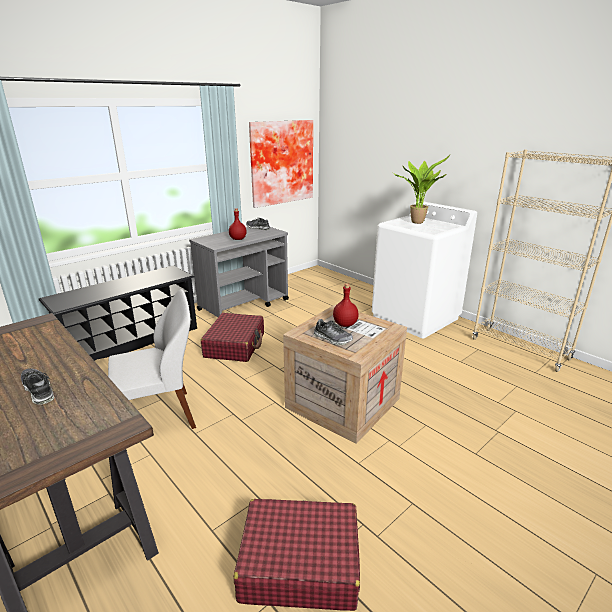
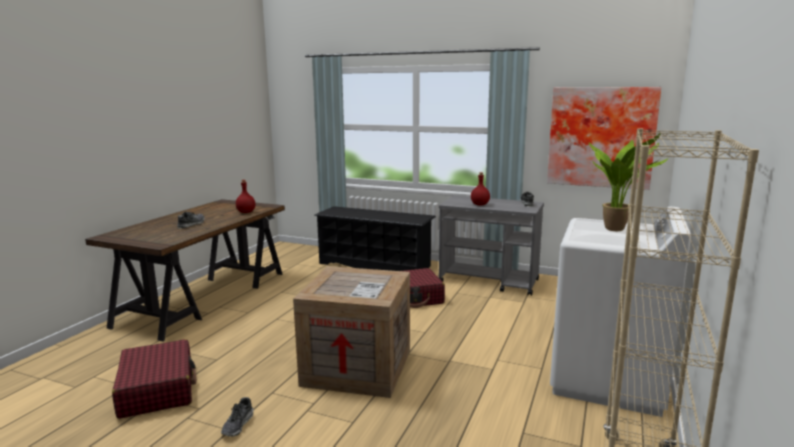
camera: 65 degrees right, 10 degrees down
white chair [108,289,196,429] -> none
shoe [314,319,353,345] -> shoe moved to [221,397,253,437]
red bottle [333,283,359,327] -> red bottle moved to [236,180,256,213]

